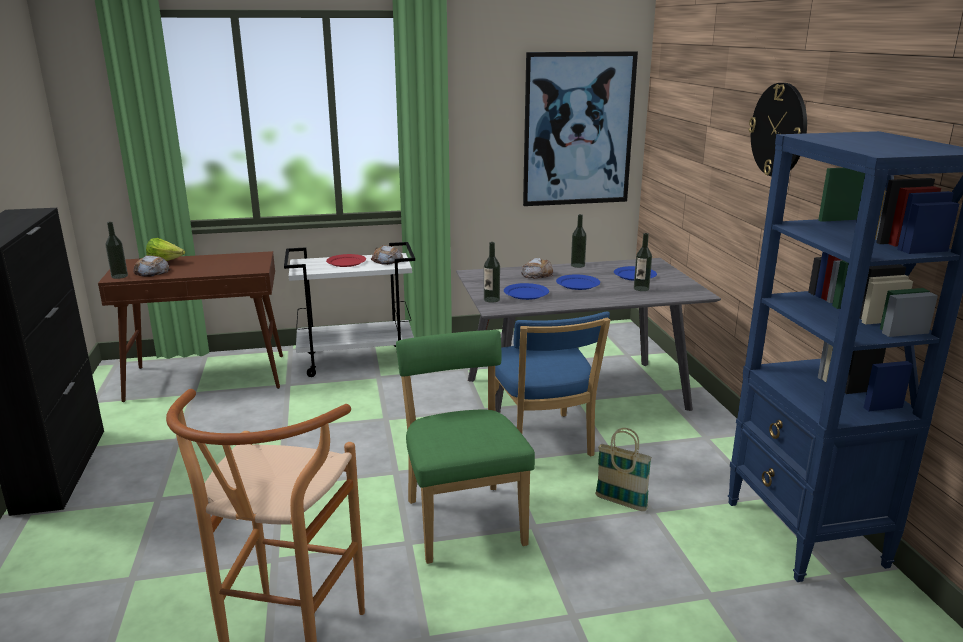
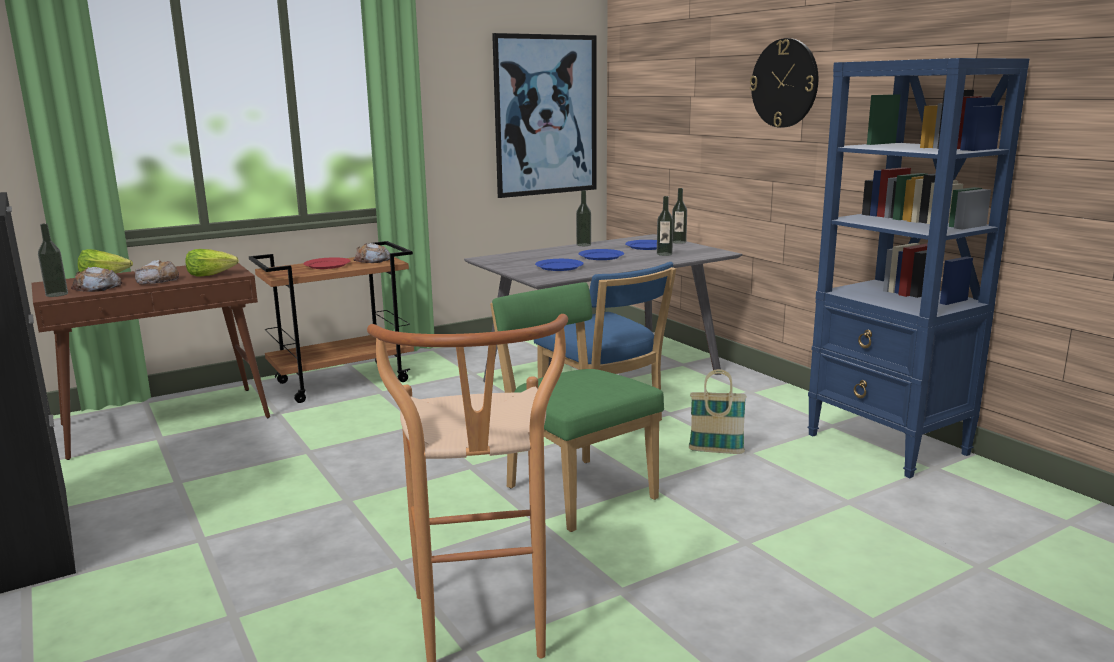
camera: 20 degrees left, 5 degrees down
white cart [284,242,415,377] -> brown cart [249,241,414,403]
bottle [484,242,500,303] -> bottle moved to [672,188,687,244]
bread [521,258,553,279] -> bread moved to [134,260,179,285]
none -> lettuce [185,249,239,277]

